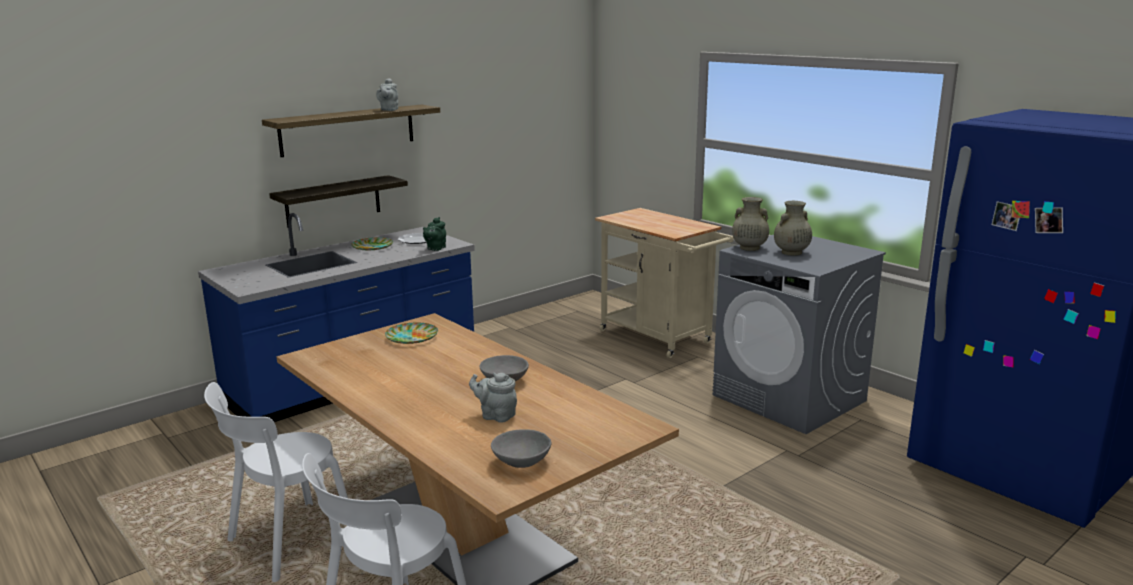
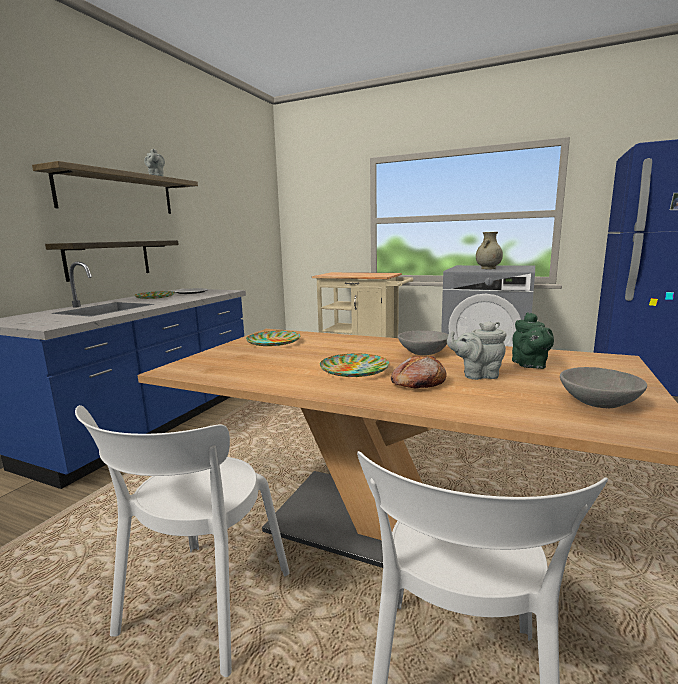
camera: 25 degrees left, 5 degrees down
green teapot [423,217,446,251] -> green teapot moved to [512,312,554,369]
beige vase [732,197,769,251] -> none
none -> plate [320,353,389,377]
none -> bread [391,356,447,389]

